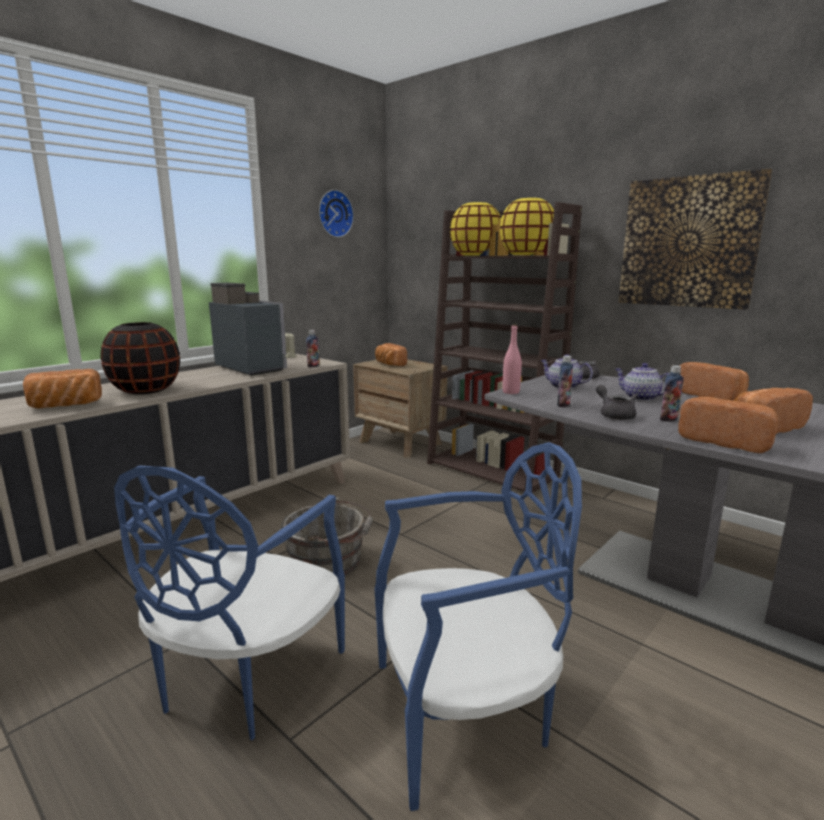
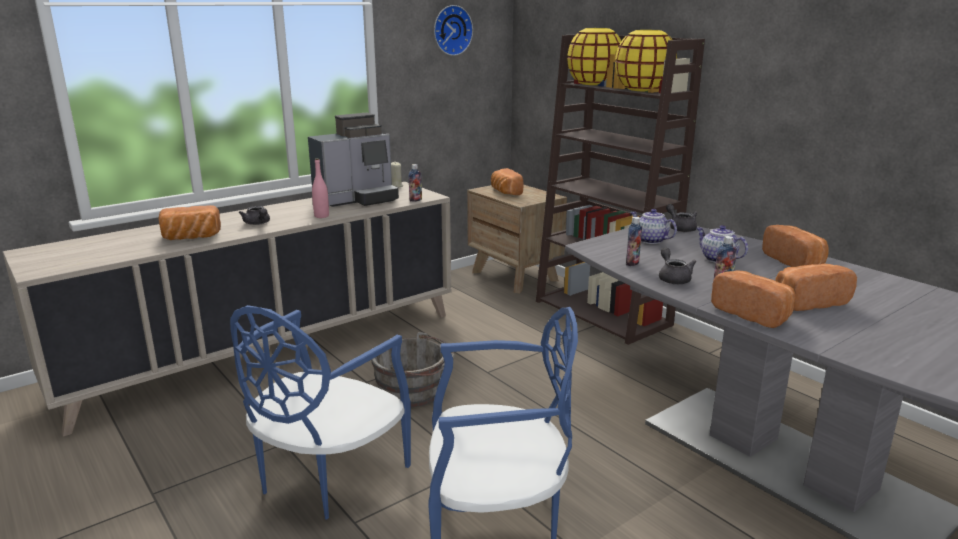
camera: 10 degrees right, 5 degrees up
black vase [101,322,180,394] -> grey teapot [239,206,270,225]
coffee machine [209,283,287,376] -> coffee machine turned 90 degrees clockwise [308,113,399,207]
pink bottle [503,324,522,394] -> pink bottle moved to [312,158,329,218]
picture [618,169,772,310] -> none

